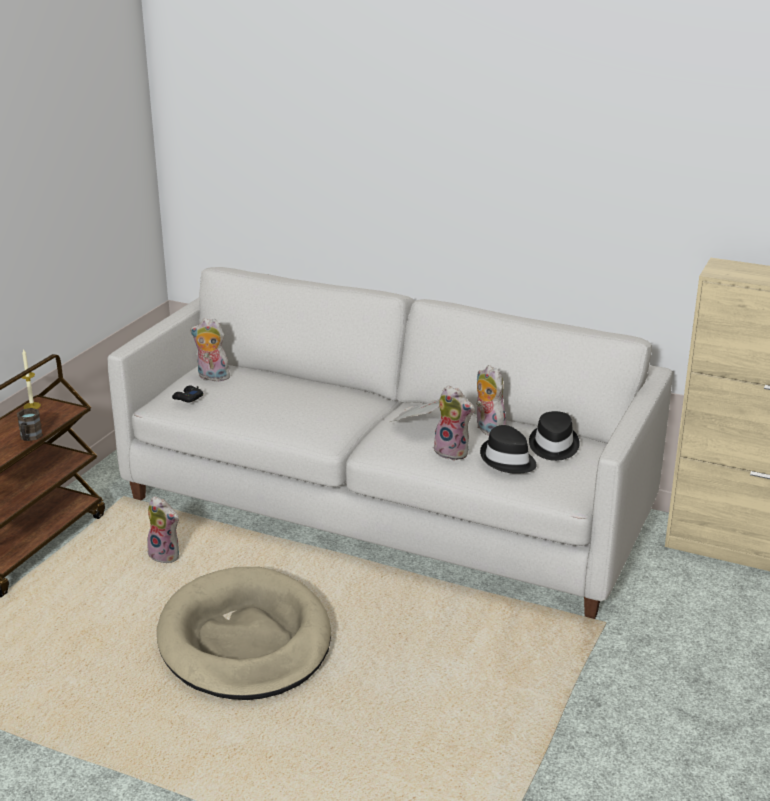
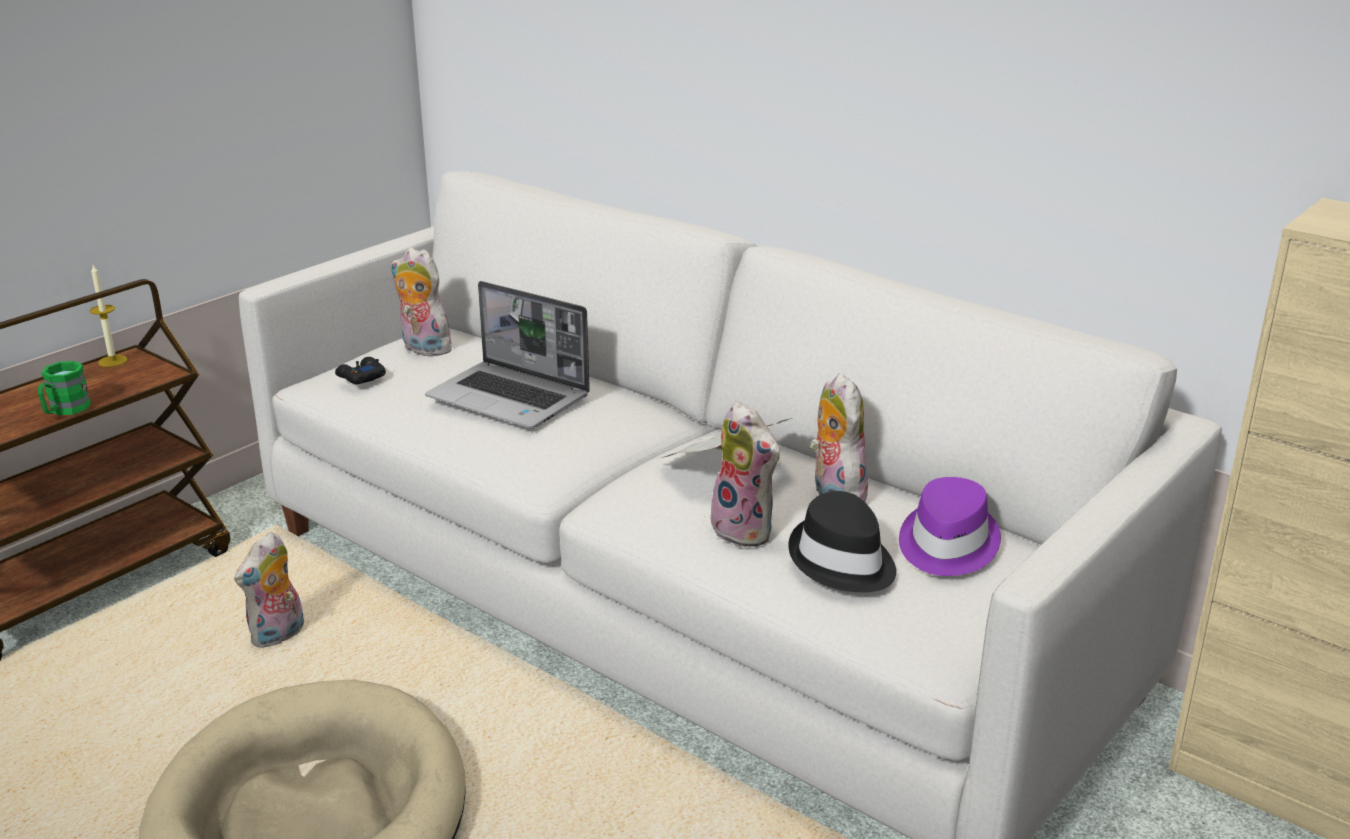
camera: 15 degrees right, 0 degrees up
brown mug [17,408,43,441] -> green mug [38,361,91,415]
plush toy [147,496,179,563] -> plush toy turned 75 degrees clockwise [234,532,304,648]
black hat [529,411,580,461] -> purple hat [899,477,1001,576]
none -> laptop [425,281,590,428]

